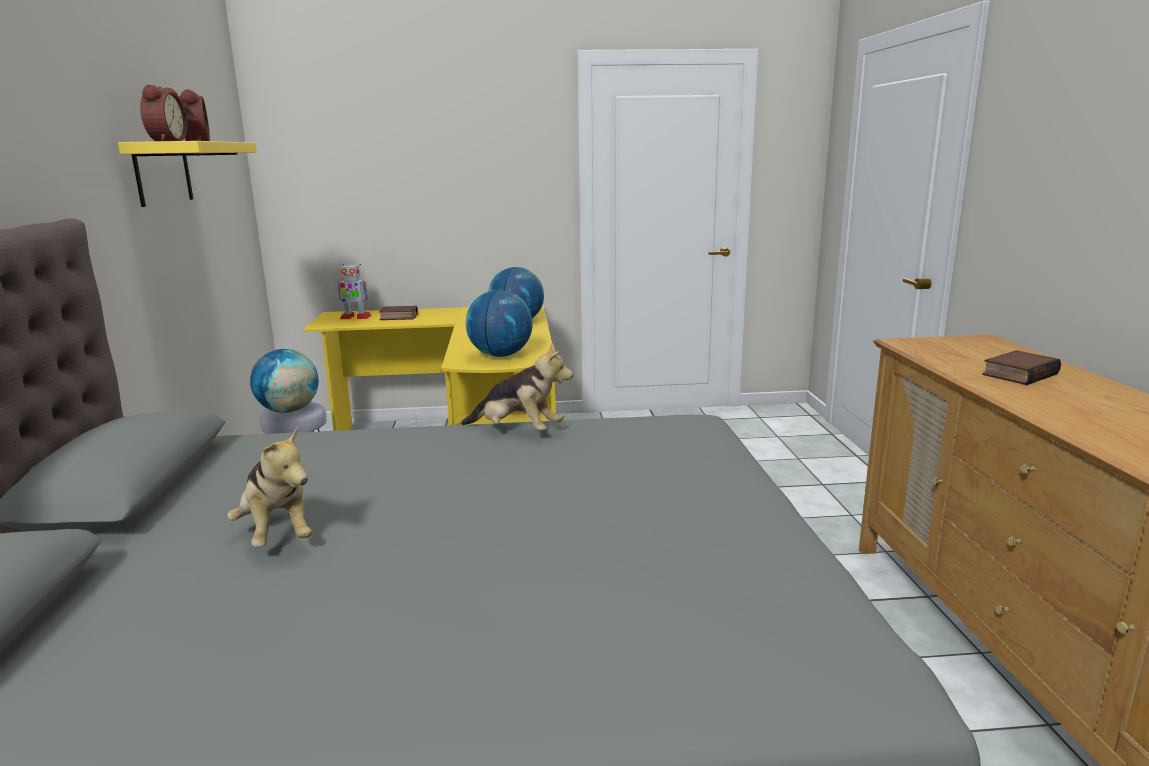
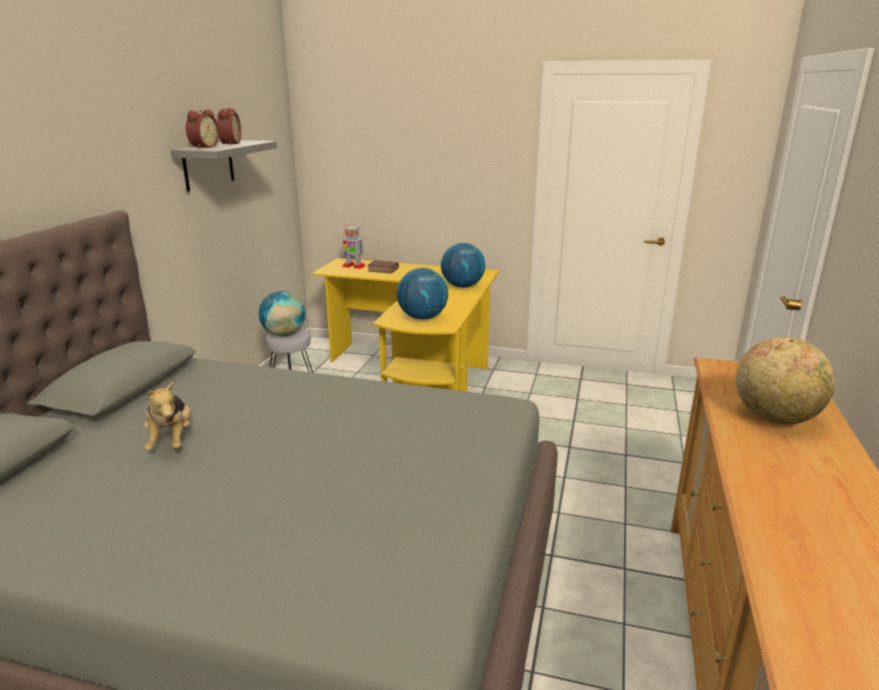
camera: 20 degrees right, 5 degrees up
yellow shelf [118,141,257,207] -> grey shelf [170,140,277,192]
plush toy [461,342,573,430] -> none
book [983,350,1061,385] -> globe [736,337,835,425]

